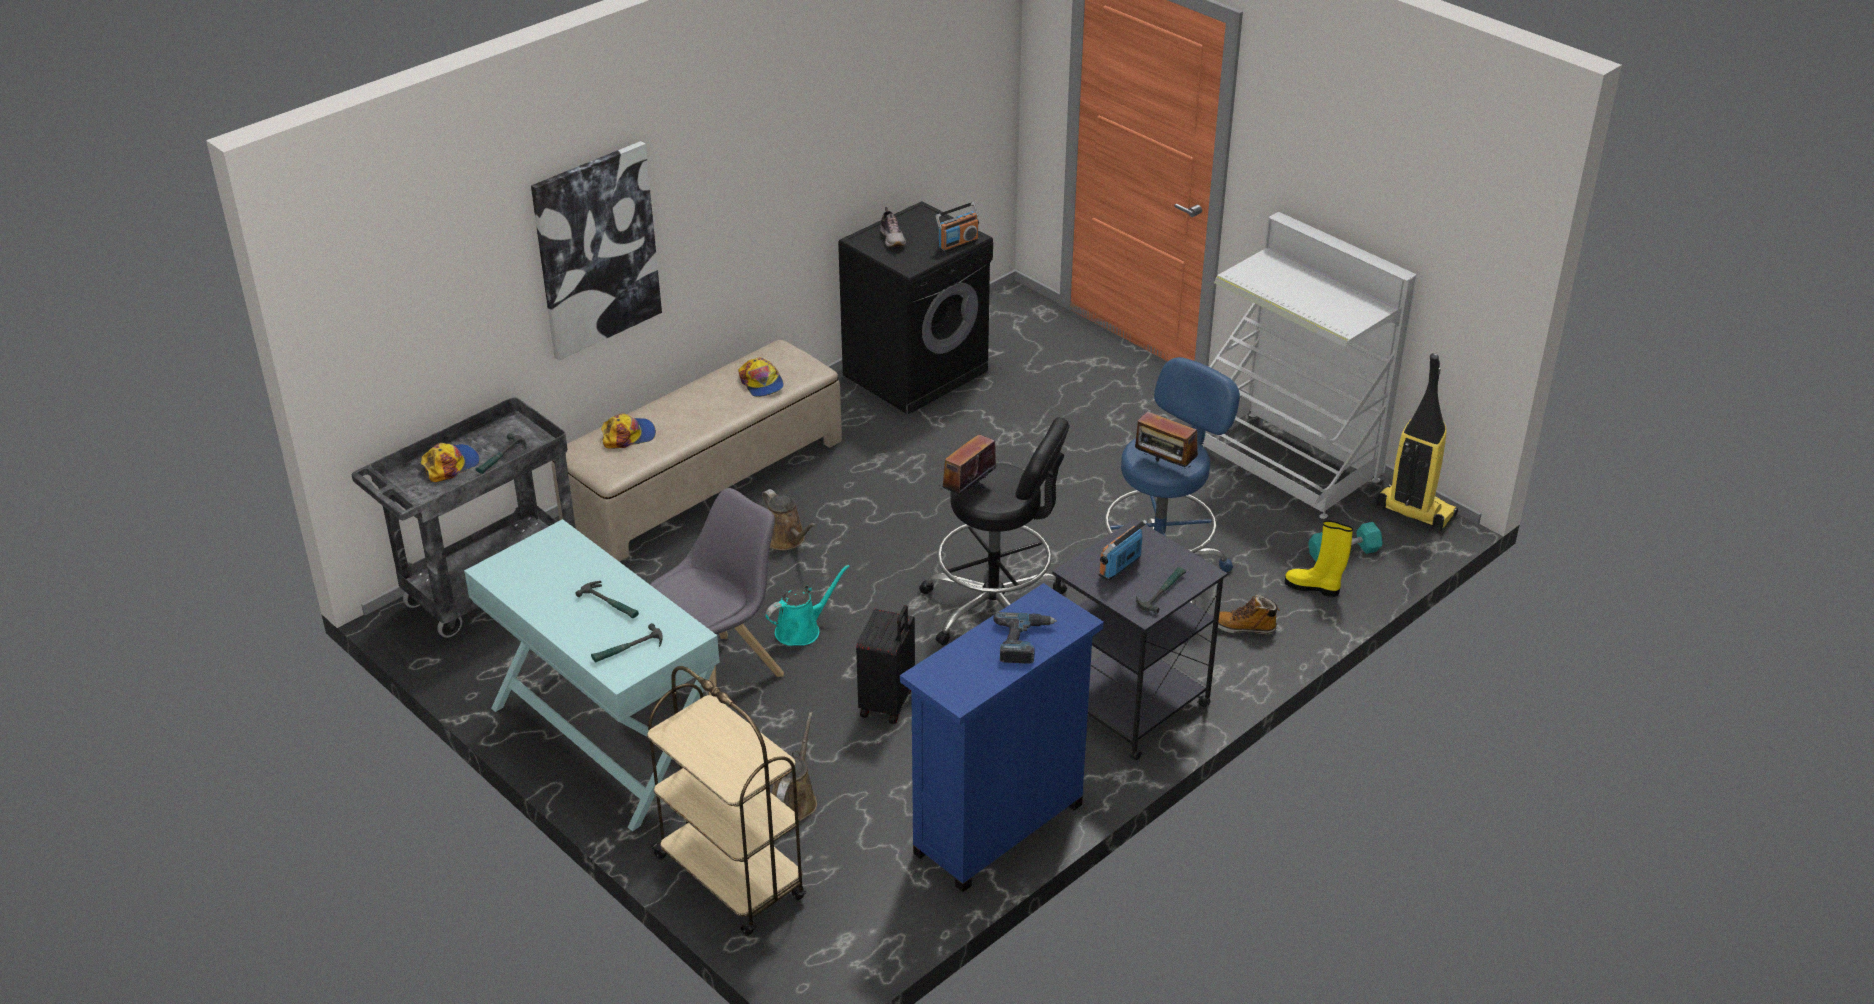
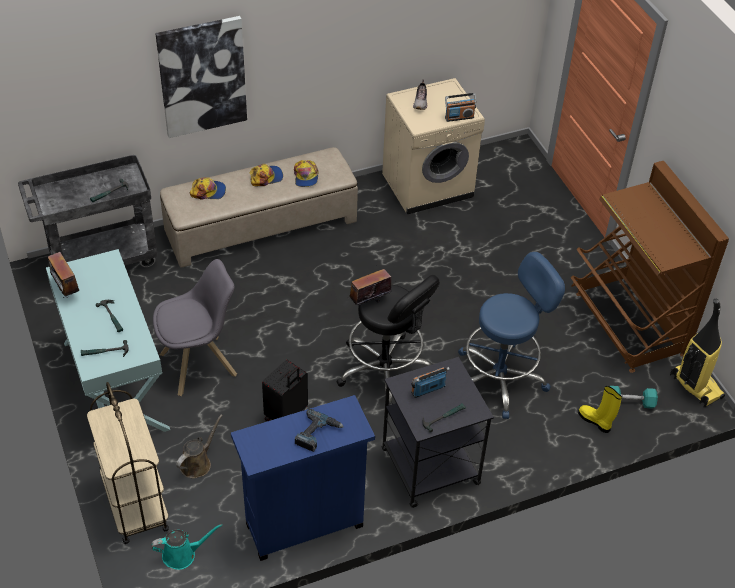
camera: 20 degrees right, 10 degrees up
cap [421,443,480,482] -> cap moved to [249,164,283,186]
brown watering can [762,489,817,550] -> none
turquoise watering can [766,565,850,646] -> turquoise watering can moved to [151,524,223,570]
black washing machine [838,201,993,414] -> beige washing machine [382,78,485,214]
radio [1135,411,1198,469] -> radio moved to [48,252,79,298]
white shoe rack [1202,212,1417,519] -> brown shoe rack [571,161,729,373]
boot [1213,595,1280,635] -> none

